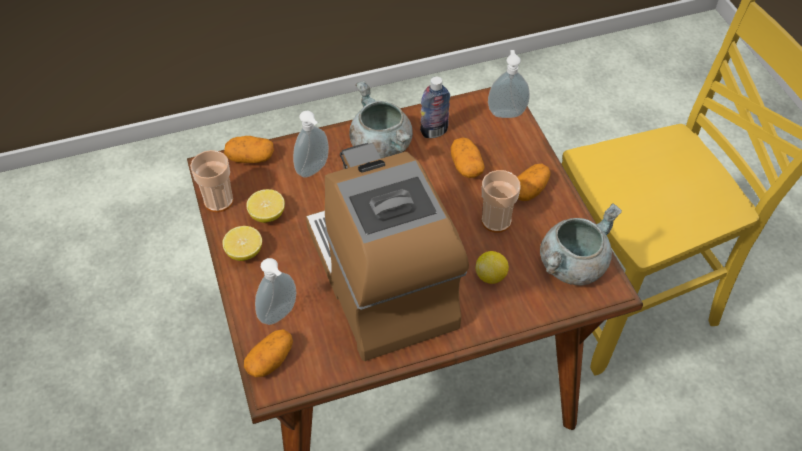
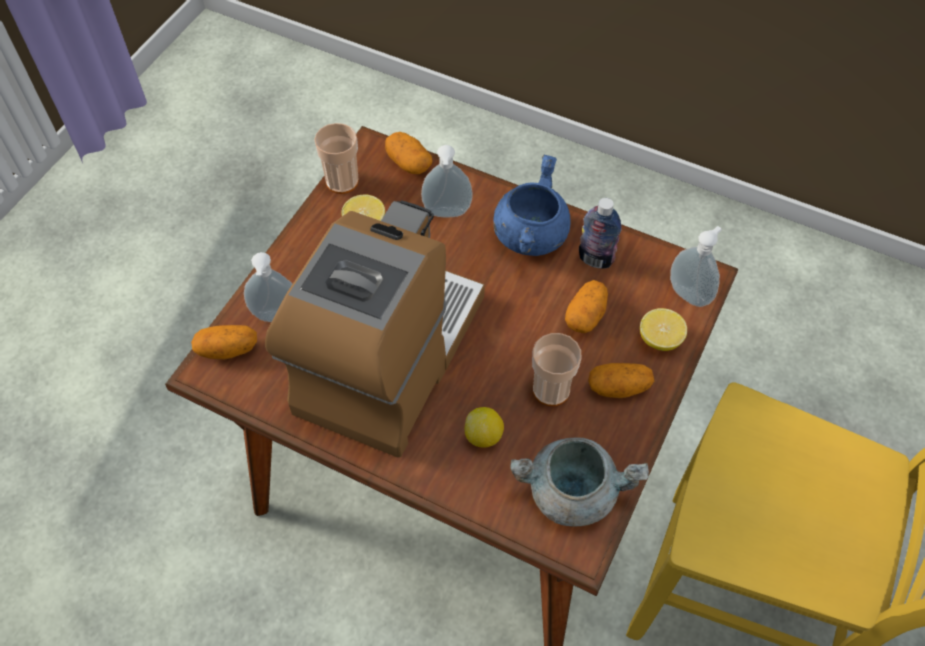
camera: 45 degrees right, 5 degrees up
lemon [222,226,262,261] -> lemon moved to [640,308,687,351]
grey cooking pot [349,81,413,159] -> blue cooking pot [493,155,571,256]

